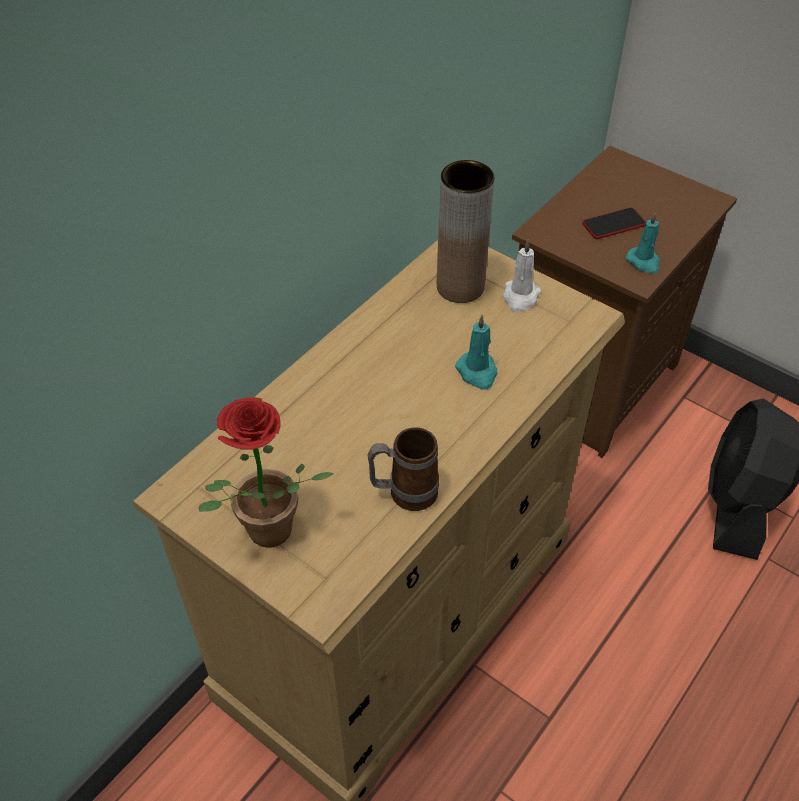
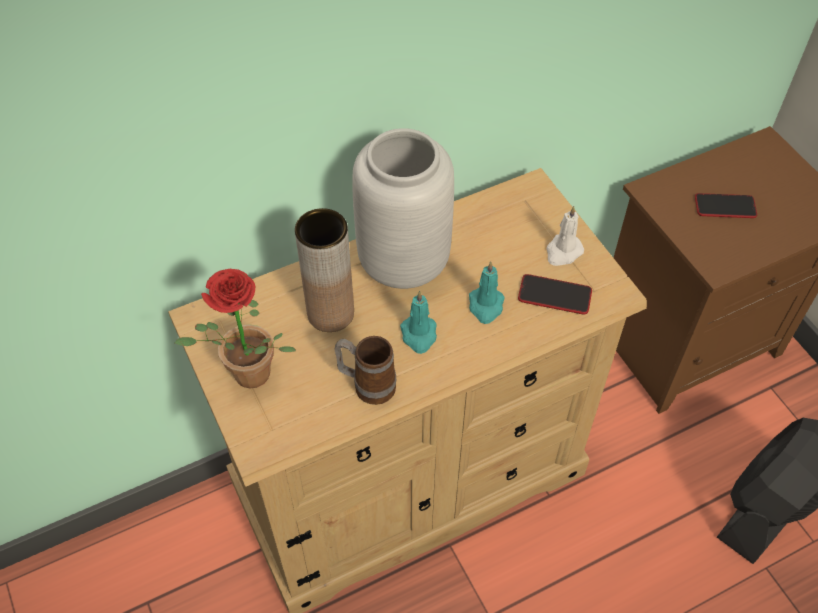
camera: 25 degrees right, 5 degrees up
brown vase [437,160,495,303] -> brown vase moved to [295,208,354,332]
turquoise candle [626,212,660,274] -> turquoise candle moved to [400,291,437,354]
none -> grey vase [352,128,454,289]
none -> phone [518,274,592,315]

